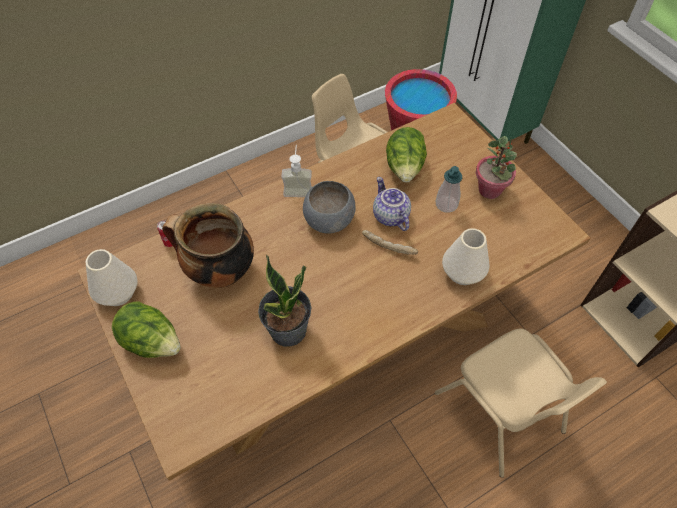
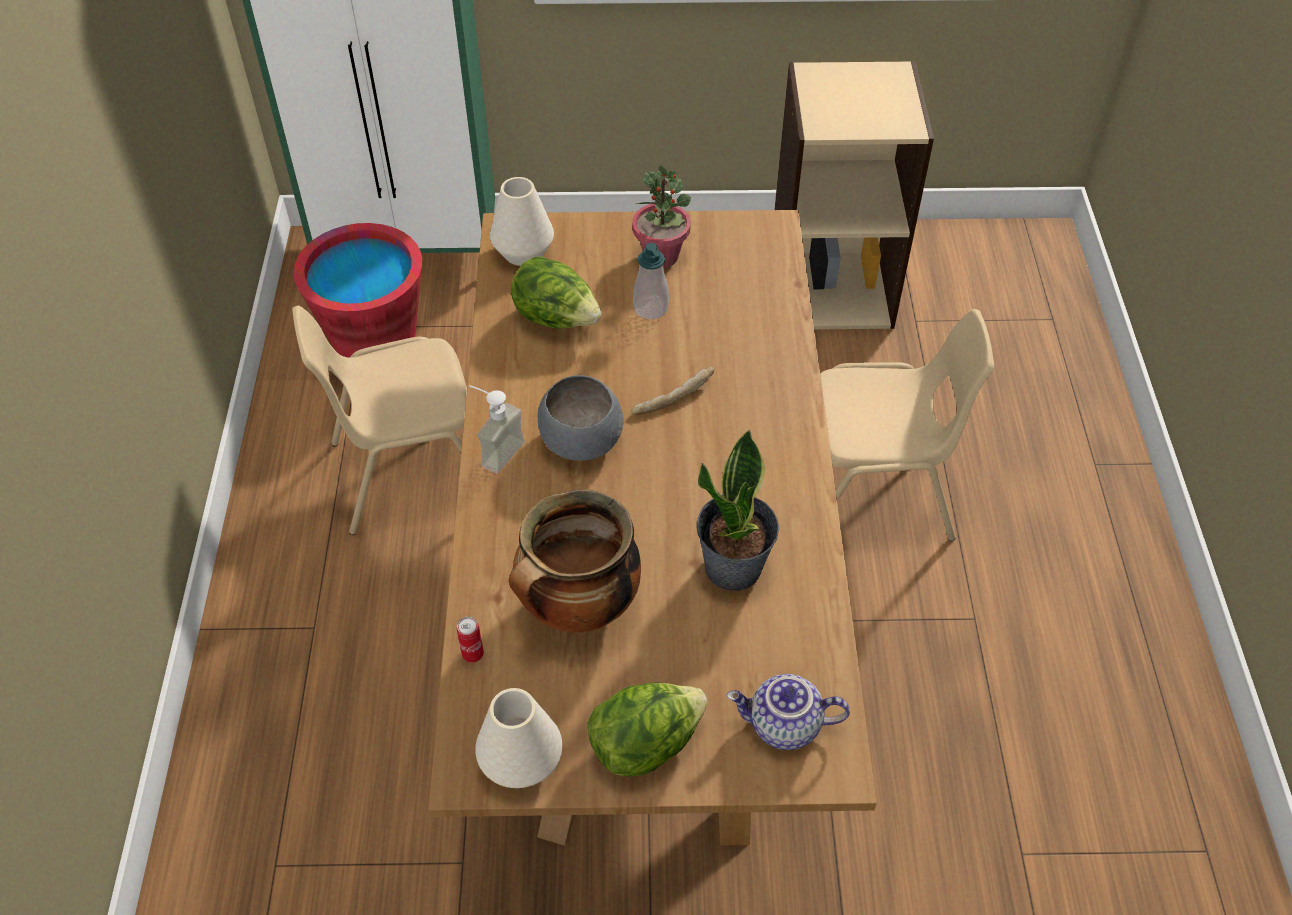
camera: 60 degrees left, 5 degrees down
teapot [373,177,411,231] -> teapot moved to [726,674,850,750]
white vase [442,228,490,285] -> white vase moved to [490,177,554,266]

